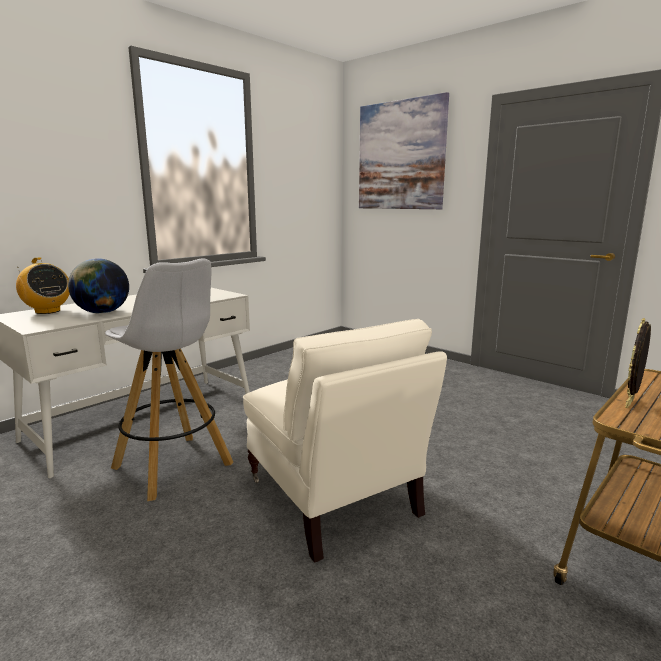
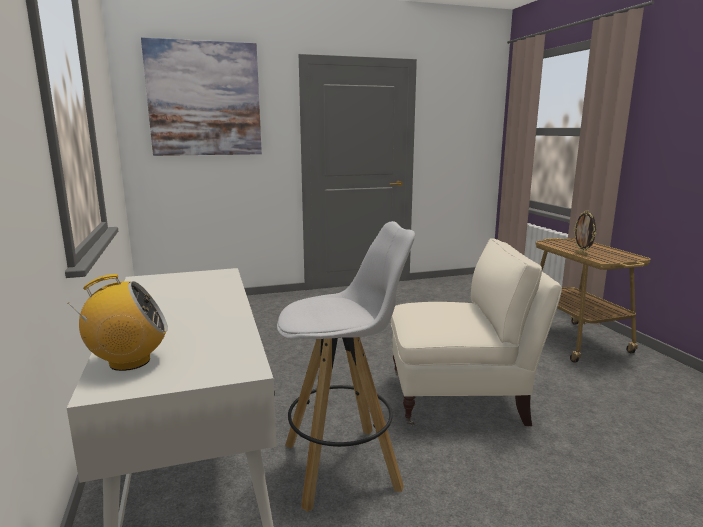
camera: 60 degrees left, 0 degrees up
globe [68,258,129,314] -> none

